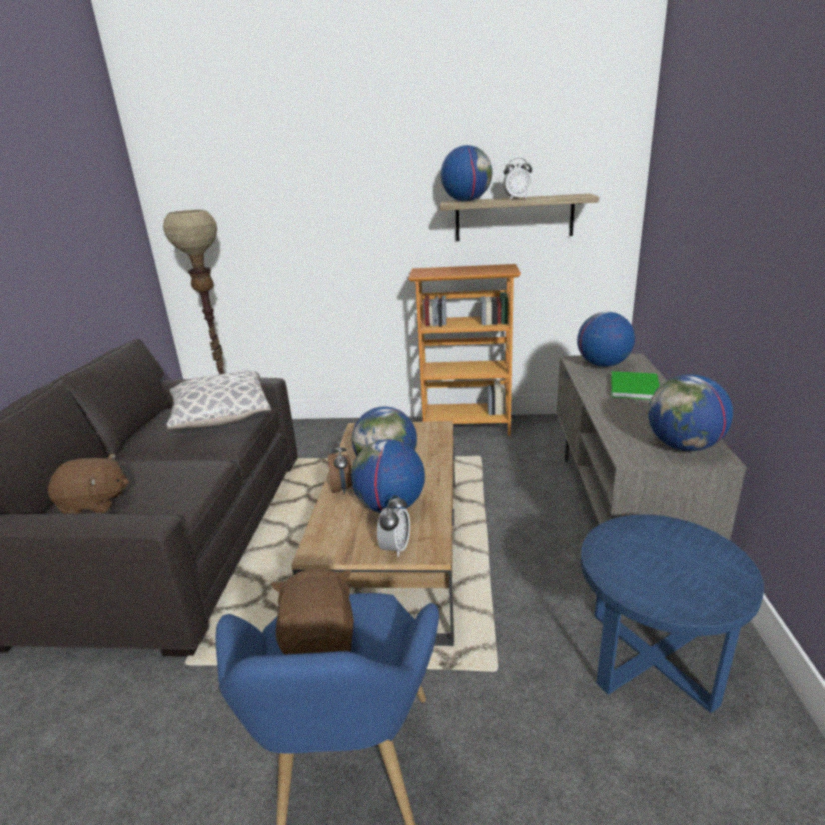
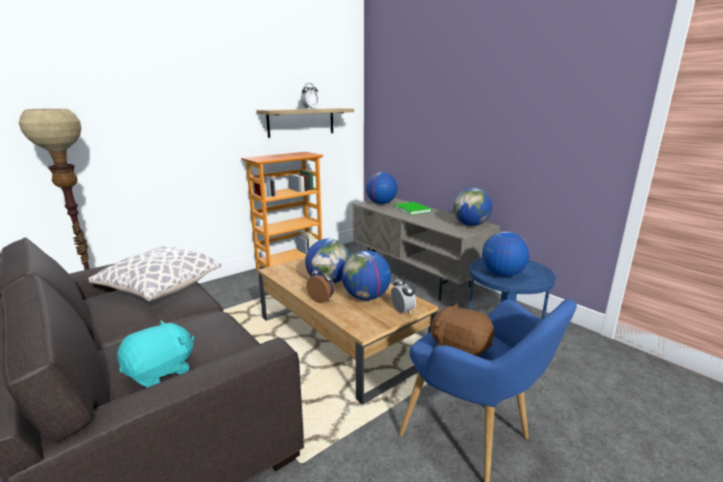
camera: 45 degrees left, 5 degrees down
brown plush toy [48,454,129,514] -> turquoise plush toy [117,320,194,388]
globe [441,145,493,202] -> globe moved to [482,231,530,277]

